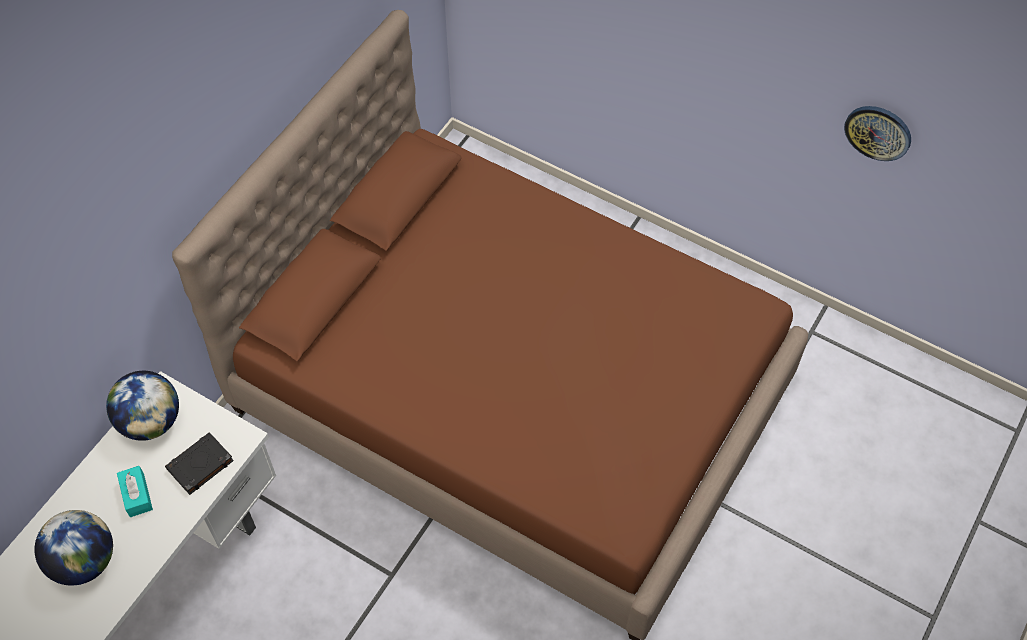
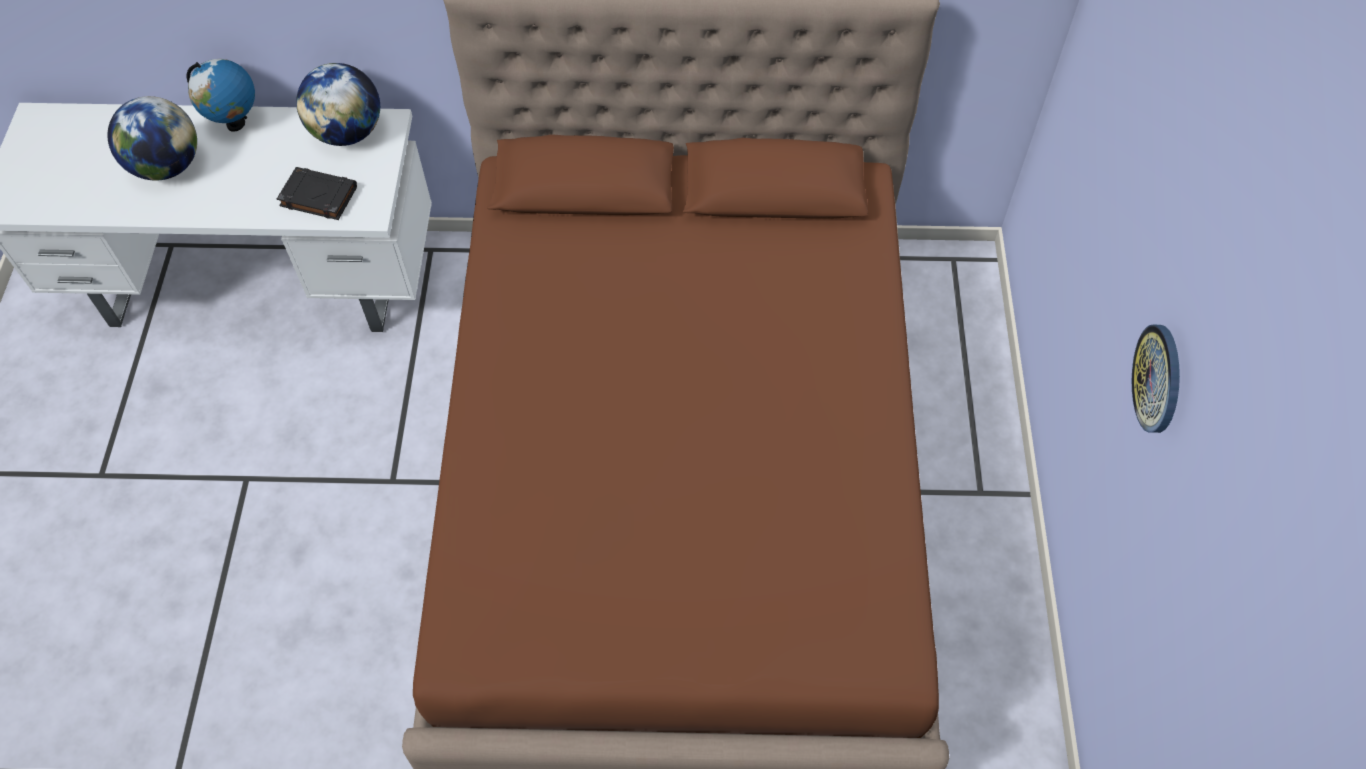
camera: 60 degrees right, 0 degrees up
turquoise tissue box [117,466,153,517] -> none
wall clock [844,106,911,161] -> wall clock moved to [1132,325,1180,433]
none -> globe [187,59,255,132]

